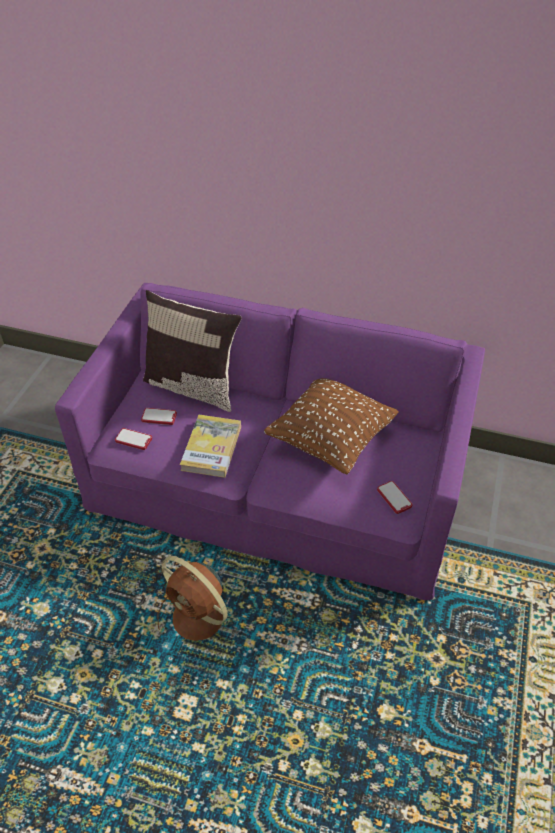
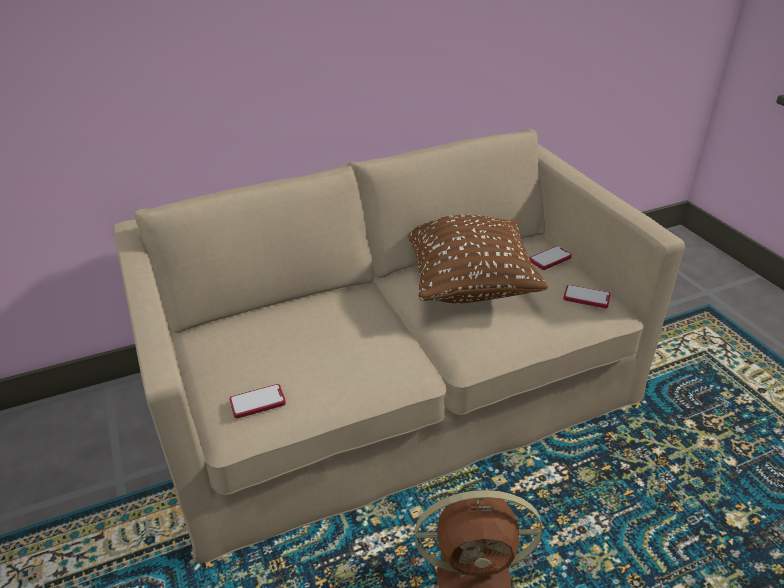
camera: 40 degrees left, 10 degrees down
purple sofa [55,283,485,600] -> beige sofa [113,129,685,563]
phone [141,408,177,425] -> phone moved to [529,246,572,270]
pillow [143,290,242,412] -> none
book [180,415,241,478] -> none

